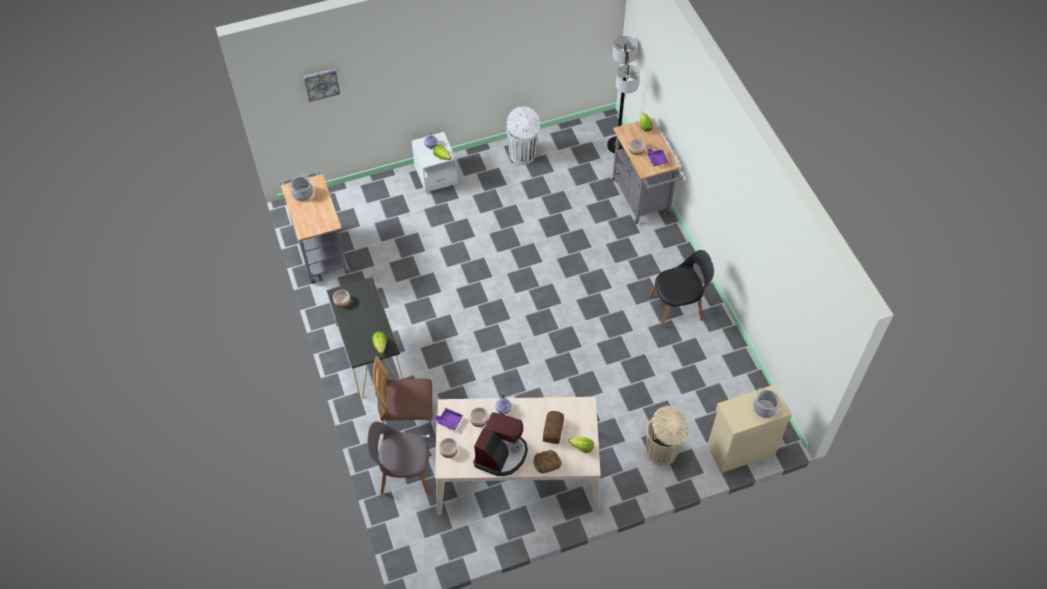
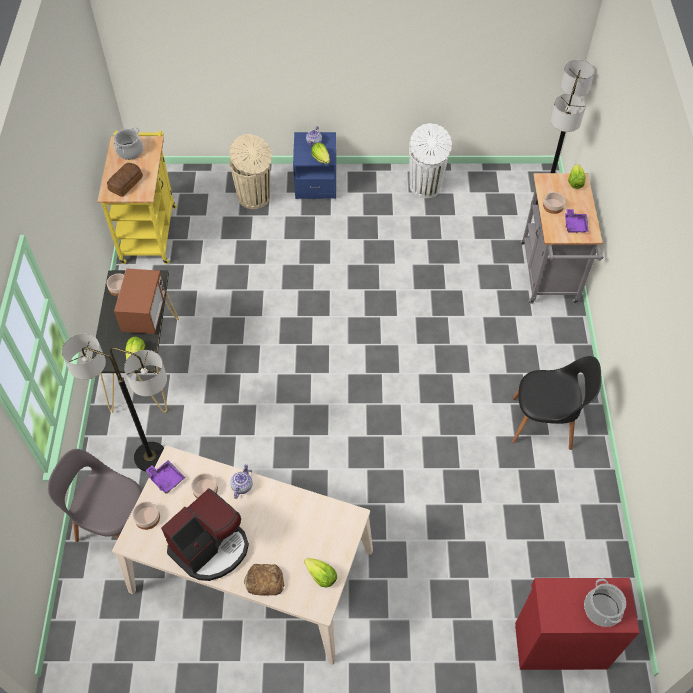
camera: 20 degrees right, 0 degrees up
grey cart [279,170,350,284] -> yellow cart [98,131,177,264]
picture [303,68,340,102] -> none
chair [373,356,432,440] -> floor lamp [62,334,167,472]
white nightstand [412,132,458,193] -> blue nightstand [293,132,336,199]
bread [543,411,564,444] -> bread moved to [107,163,143,197]
beige trash can [646,406,688,466] -> beige trash can moved to [230,134,272,209]
beige cabinet [707,384,792,473] -> red cabinet [515,578,639,670]
none -> microwave [114,268,166,334]

